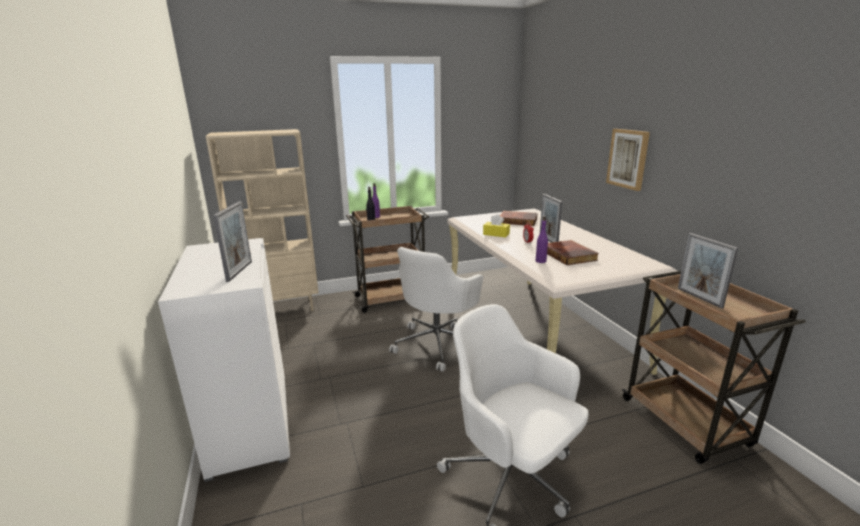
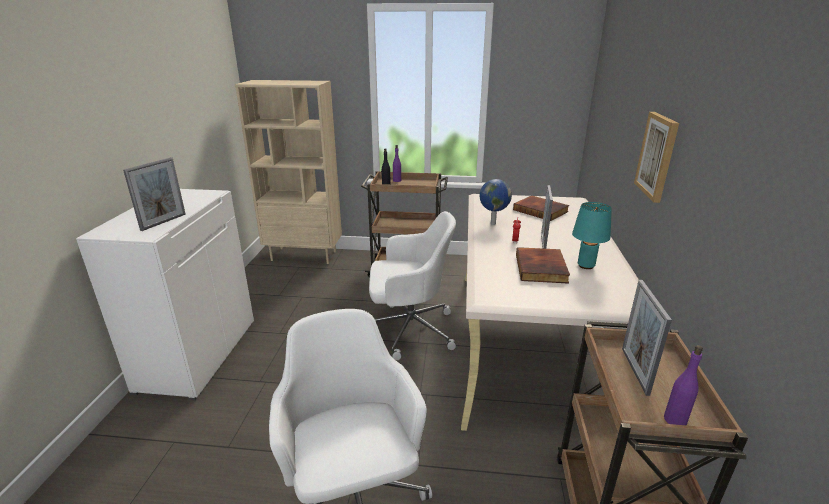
camera: 25 degrees right, 5 degrees up
white office chair [389,247,483,372] -> white office chair turned 150 degrees counterclockwise [369,211,456,360]
yellow tissue box [483,214,510,237] -> globe [479,179,512,225]
purple bottle [536,216,548,263] -> purple bottle moved to [664,345,703,425]
none -> turquoise table lamp [572,202,612,269]

